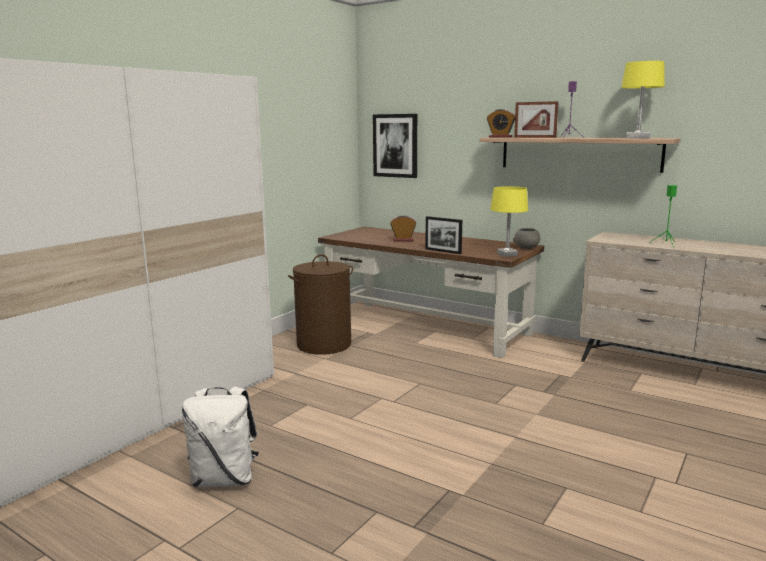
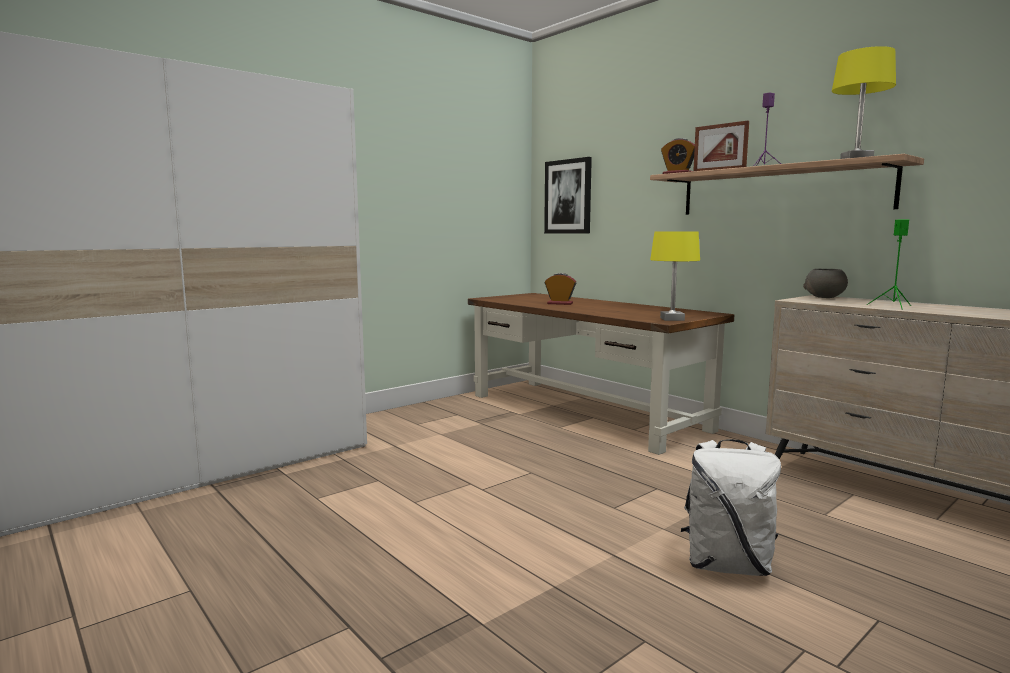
camera: 15 degrees right, 5 degrees down
white backpack [182,386,259,487] -> white backpack moved to [681,439,781,576]
brown laundry basket [288,254,353,355] -> none
picture frame [425,216,462,254] -> none
grey bowl [513,228,540,249] -> grey bowl moved to [803,269,848,298]

